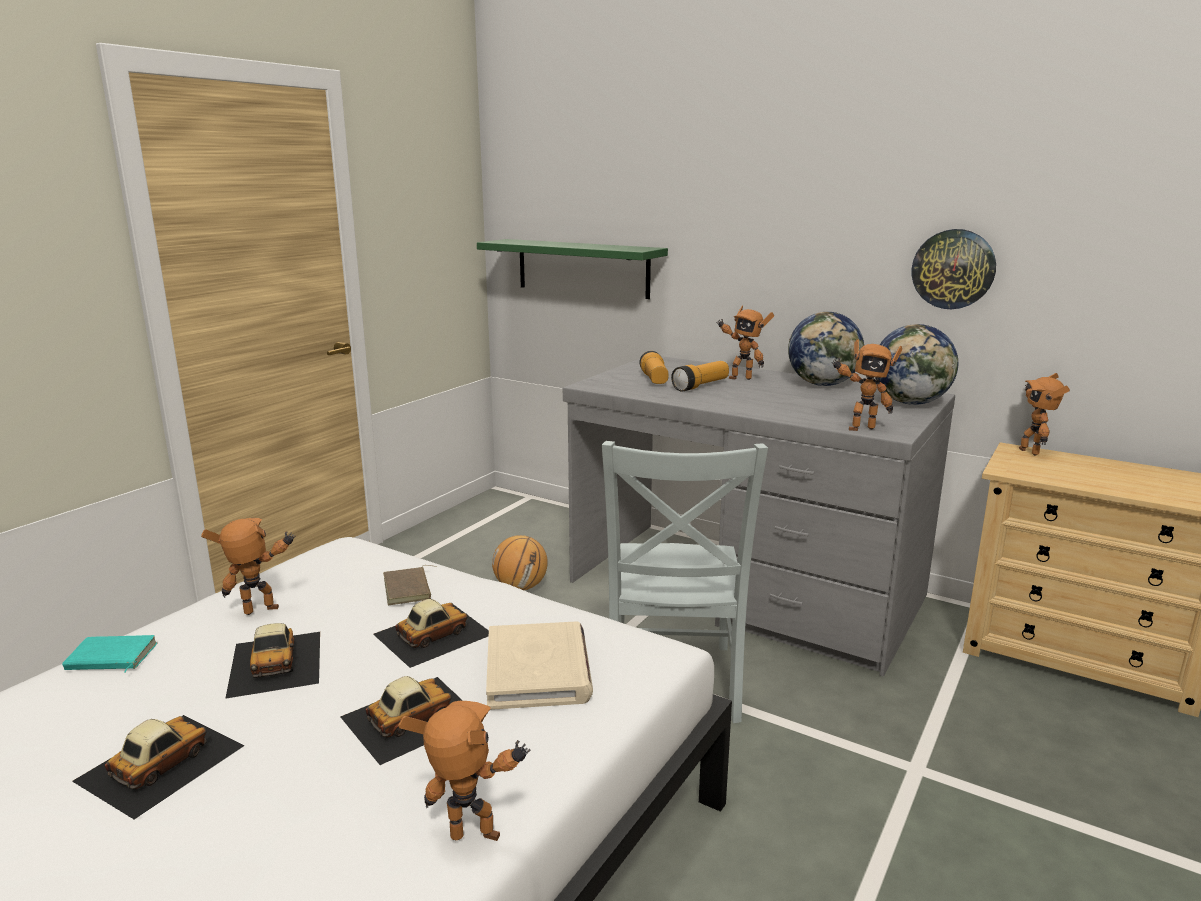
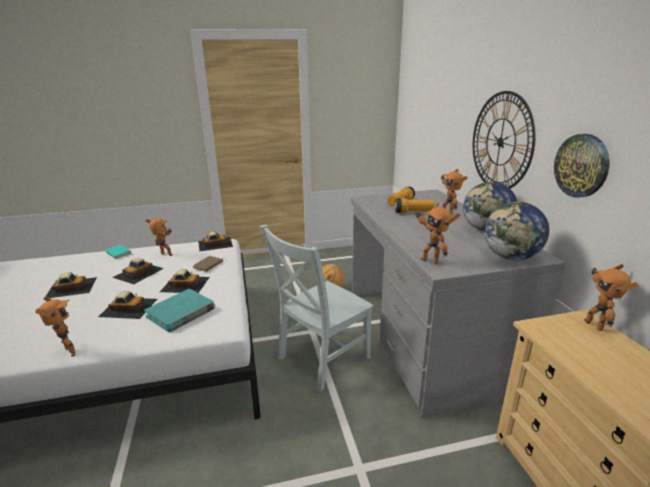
camera: 45 degrees right, 5 degrees up
green shelf [477,239,668,299] -> none
beige book [486,621,593,710] -> turquoise book [144,289,215,332]
toy robot [1019,373,1070,456] -> toy robot turned 45 degrees counterclockwise [584,264,639,331]
none -> toy car [198,232,233,251]
none -> wall clock [473,91,536,189]

